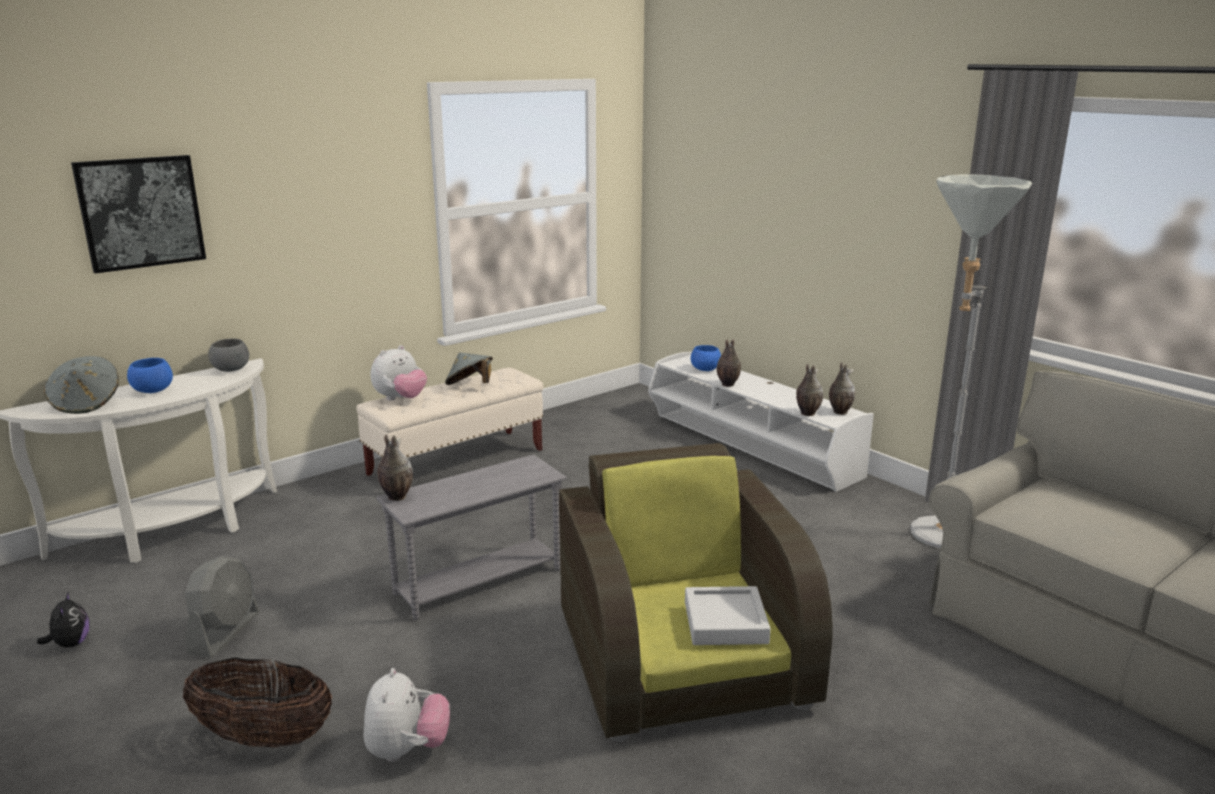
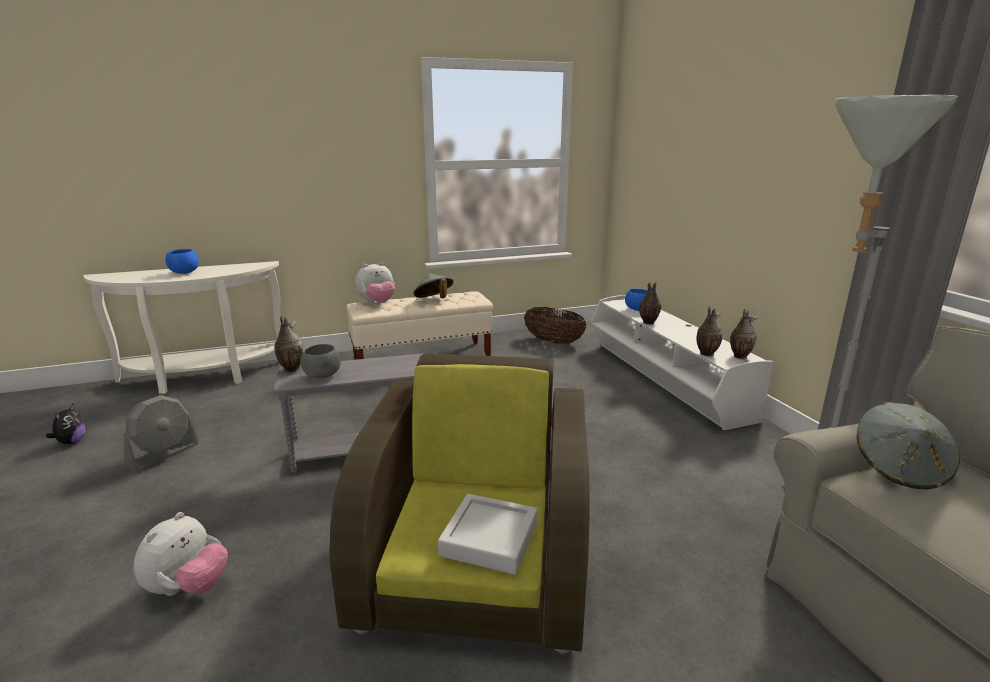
camera: 20 degrees right, 0 degrees up
grey hat [44,356,119,414] -> grey hat moved to [856,402,960,489]
picture [71,155,206,274] -> none
basket [183,658,332,748] -> basket moved to [524,307,586,344]
grey bowl [208,339,249,372] -> grey bowl moved to [300,344,341,378]

